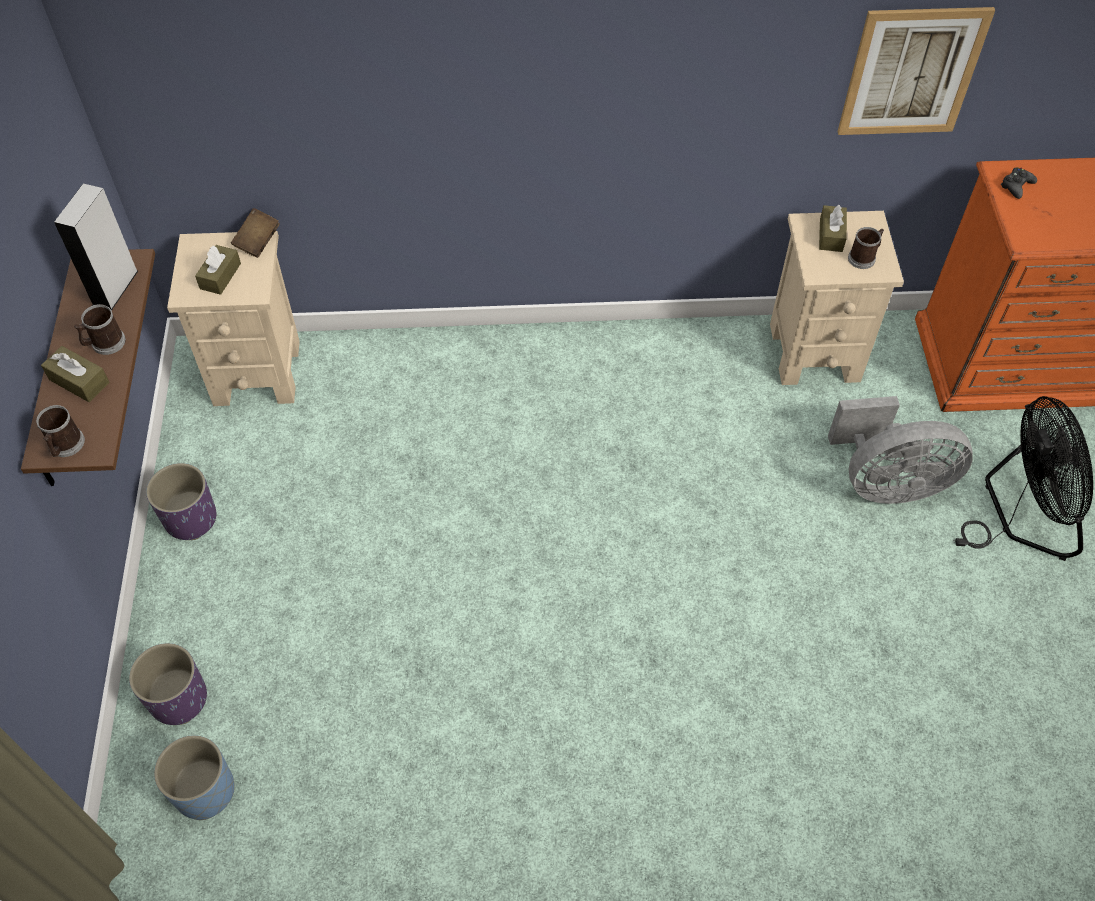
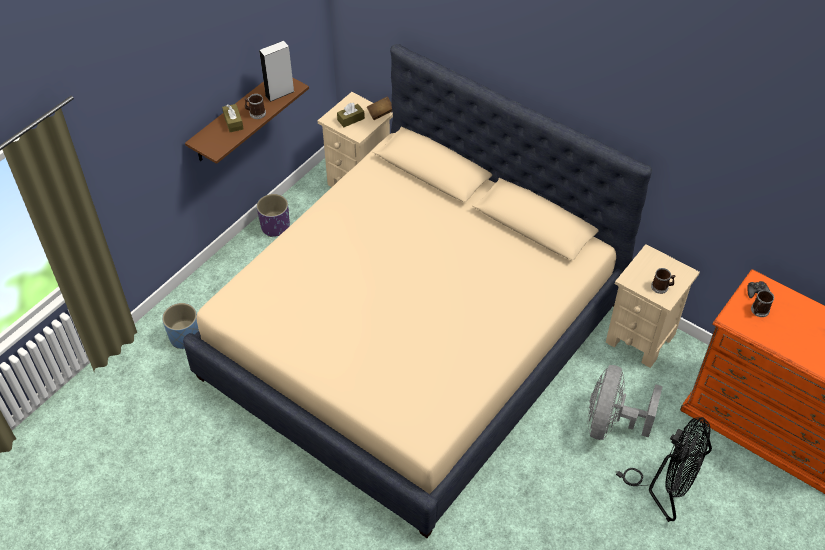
camera: 40 degrees right, 5 degrees down
mug [36,405,85,457] -> mug moved to [751,290,774,317]
purple planter [129,643,207,725] -> none
brown tissue box [819,205,847,252] -> none
grey fan [828,396,973,504] -> grey fan turned 75 degrees clockwise [588,365,663,440]
picture [838,7,995,135] -> none
none -> beige bed [183,44,652,538]

